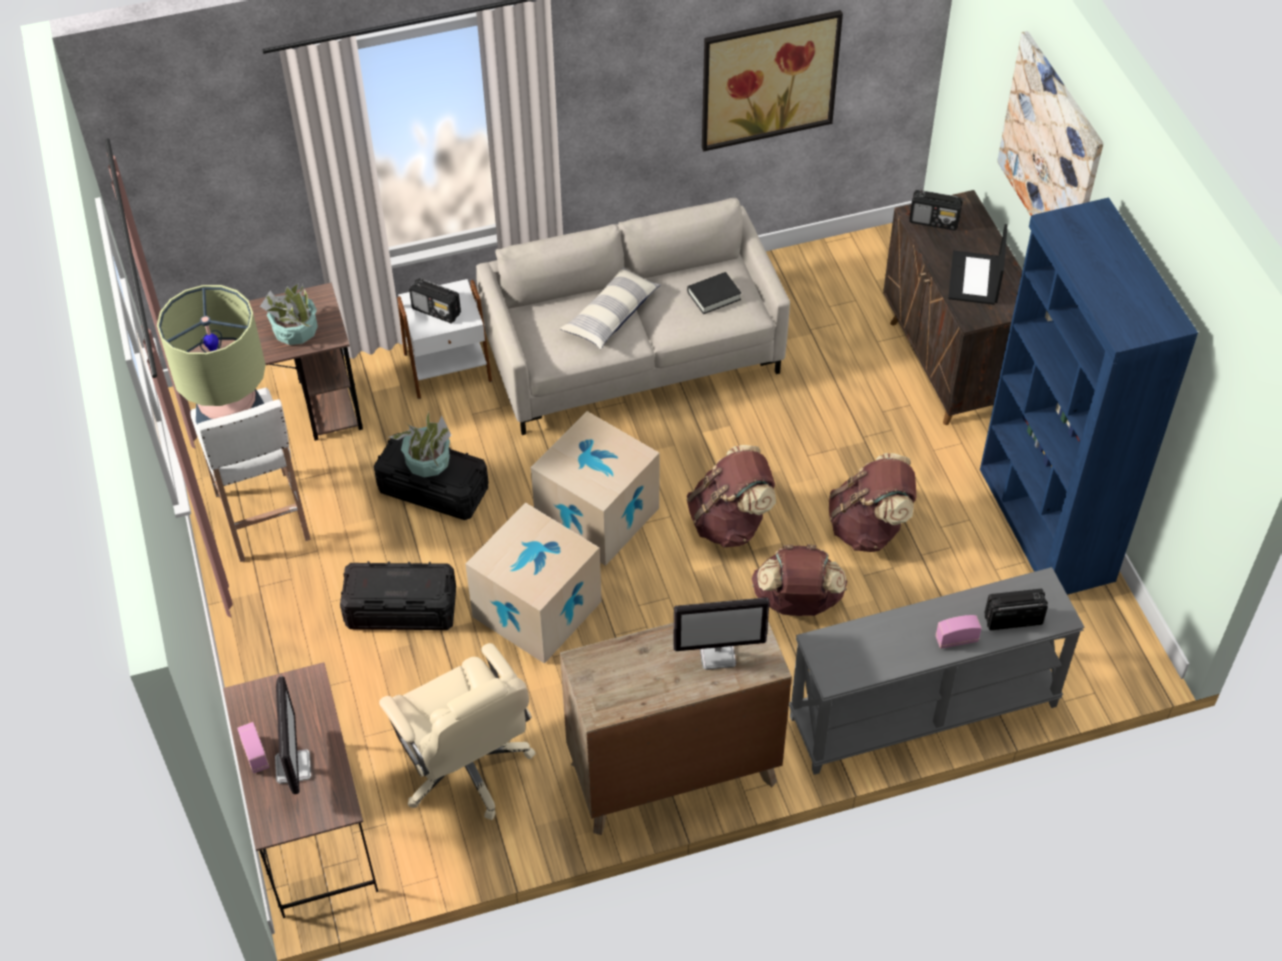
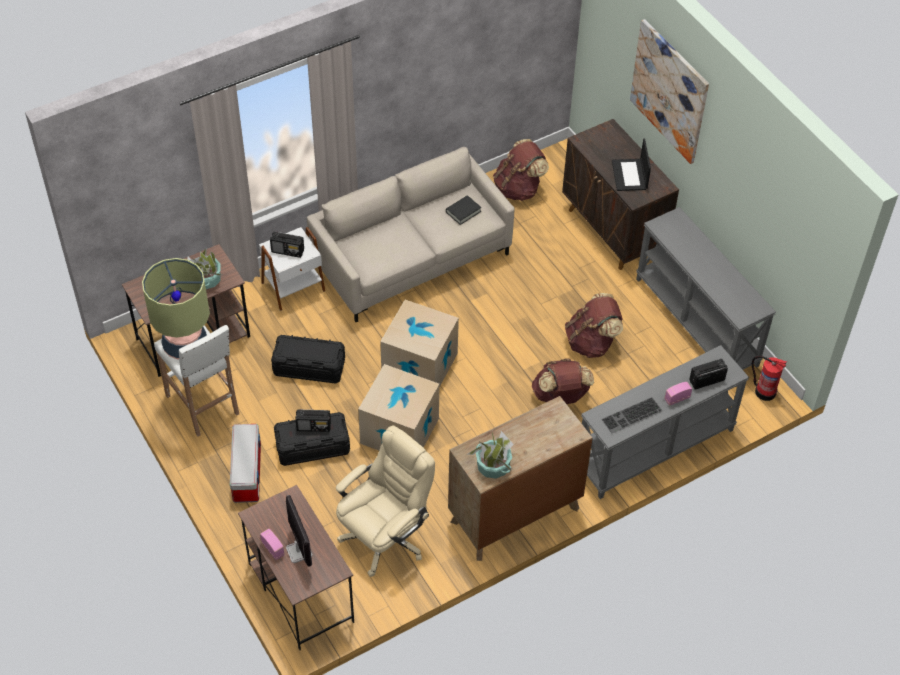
camera: 15 degrees left, 0 degrees up
beige office chair [379,643,536,820] -> beige office chair turned 90 degrees counterclockwise [336,425,435,577]
potted plant [389,412,452,478] -> potted plant moved to [468,431,514,479]
pillow [560,267,661,349] -> none
monitor [673,597,770,670] -> none
brown backpack [687,445,776,548] -> brown backpack moved to [493,139,549,201]
picture [702,10,843,152] -> none
radio [909,190,963,231] -> radio moved to [295,409,331,432]
blue bookcase [980,197,1198,595] -> grey console table [636,207,776,370]
none -> storage box [230,424,261,503]
none -> keyboard [602,397,662,433]
none -> fire extinguisher [752,356,787,401]

